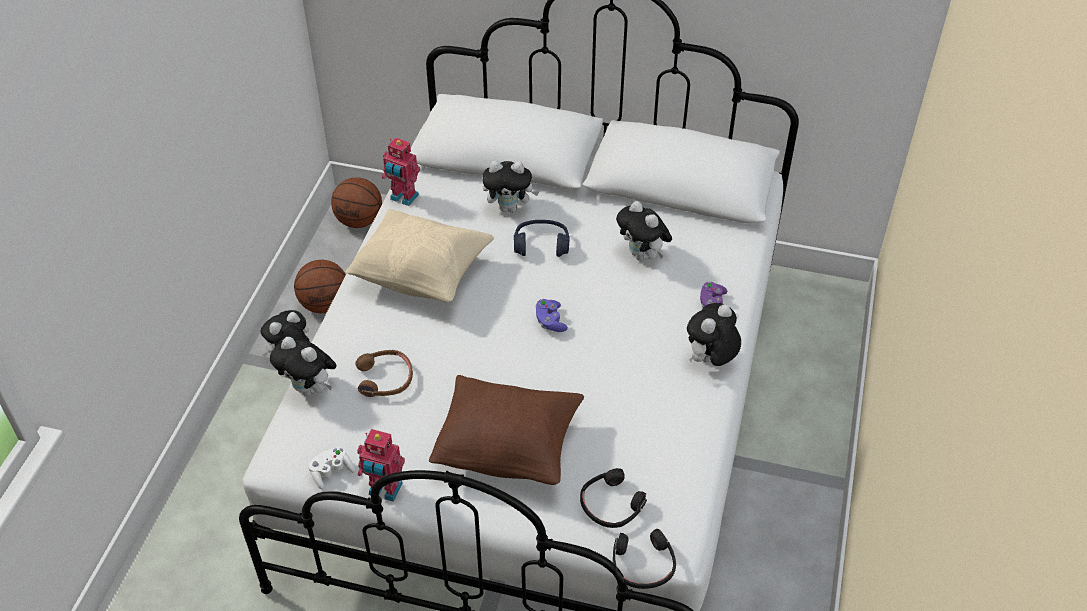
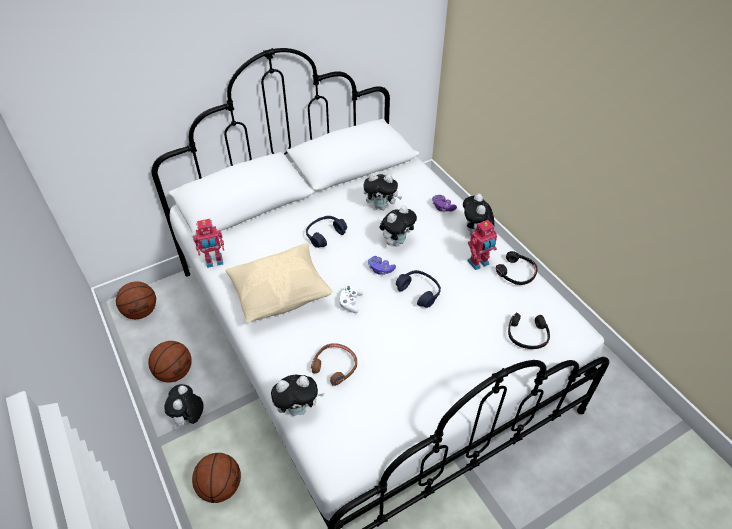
camera: 45 degrees left, 0 degrees up
white game controller [308,447,355,490] -> white game controller moved to [339,286,363,313]
toy robot [357,429,405,502] -> toy robot moved to [467,220,497,270]
brown pillow [429,375,584,485] -> none
plush toy [482,161,539,213] -> plush toy moved to [379,205,417,246]
black headphones [613,529,676,589] -> black headphones moved to [496,251,538,285]
none -> basketball [192,453,241,503]
none -> blue headphones [396,270,441,308]

